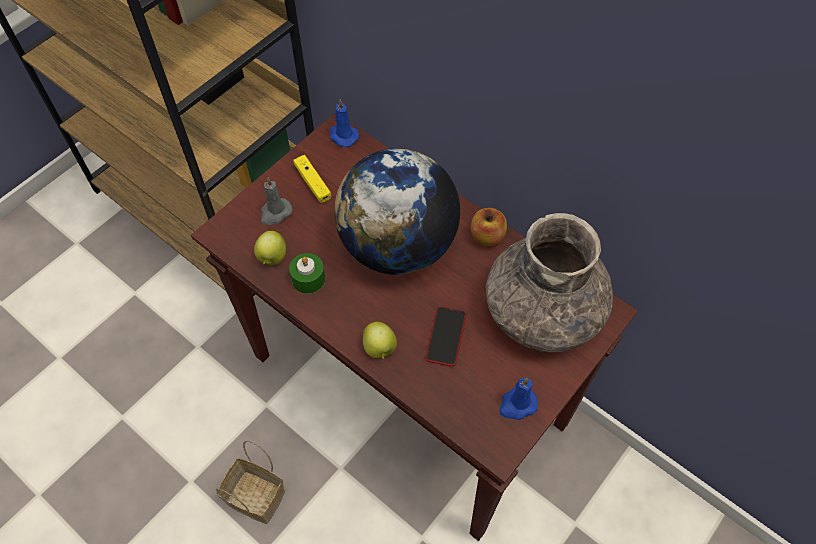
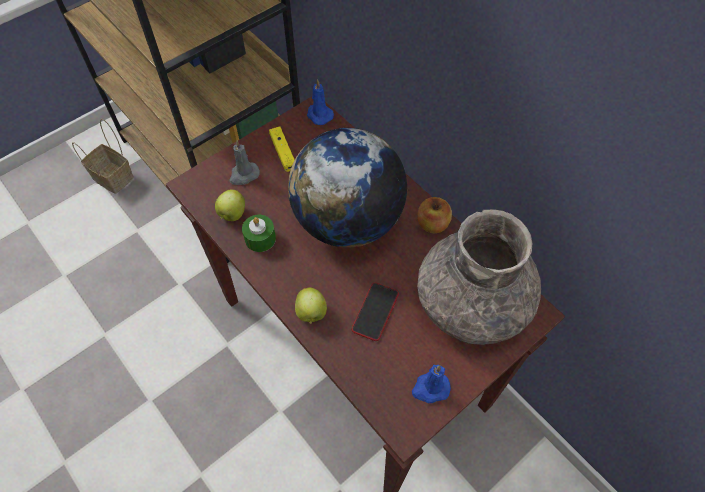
camera: 10 degrees right, 0 degrees up
basket [216,441,285,524] -> basket moved to [72,119,134,194]

